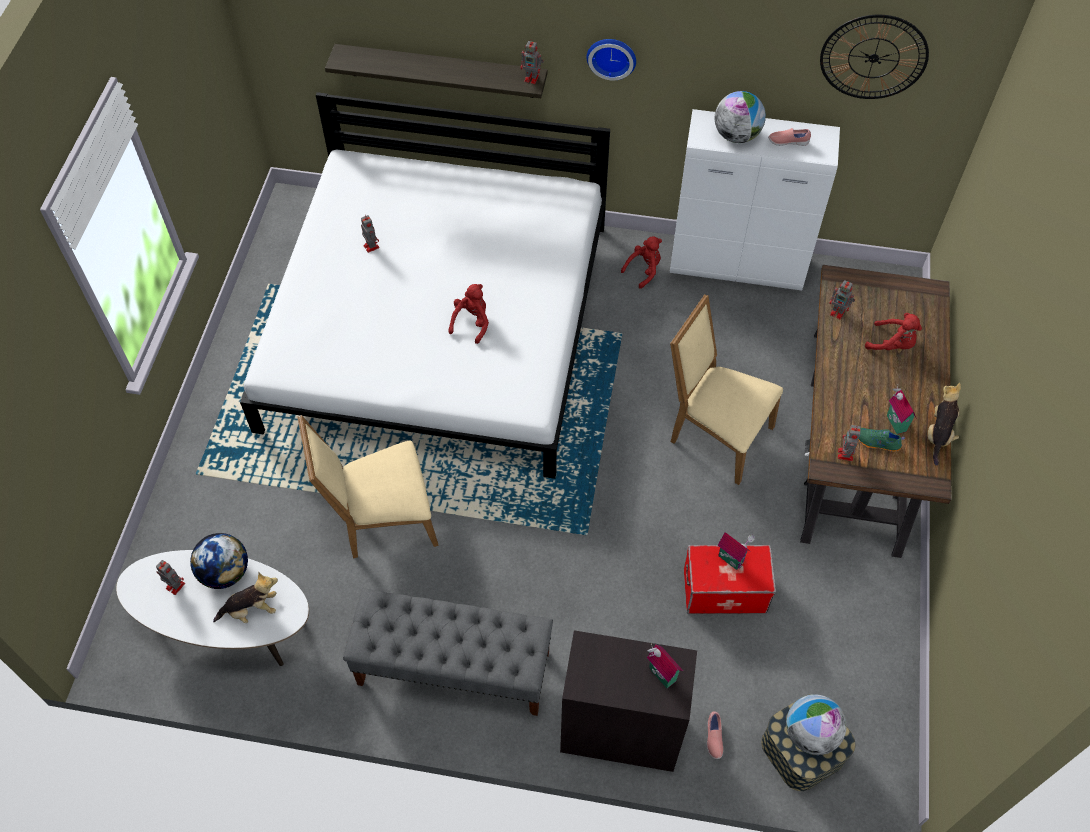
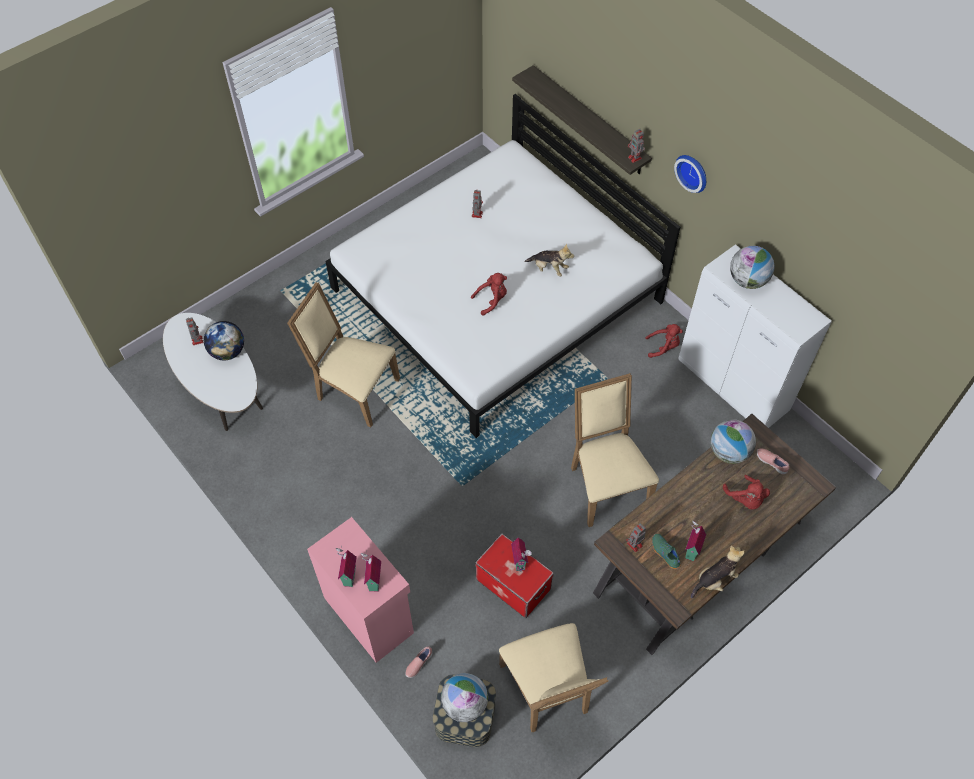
camera: 40 degrees right, 0 degrees up
plush toy [213,572,278,623] -> plush toy moved to [524,243,574,277]
grey bench [343,589,553,716] -> none
black cabinet [560,630,697,772] -> pink cabinet [307,517,414,663]
pink shoe [768,128,811,146] -> pink shoe moved to [757,448,790,474]
wall clock [820,15,929,99] -> none
toy robot [829,280,855,319] -> globe [711,419,756,464]
none -> toy house [336,546,357,587]
none -> beige chair [499,623,609,732]

